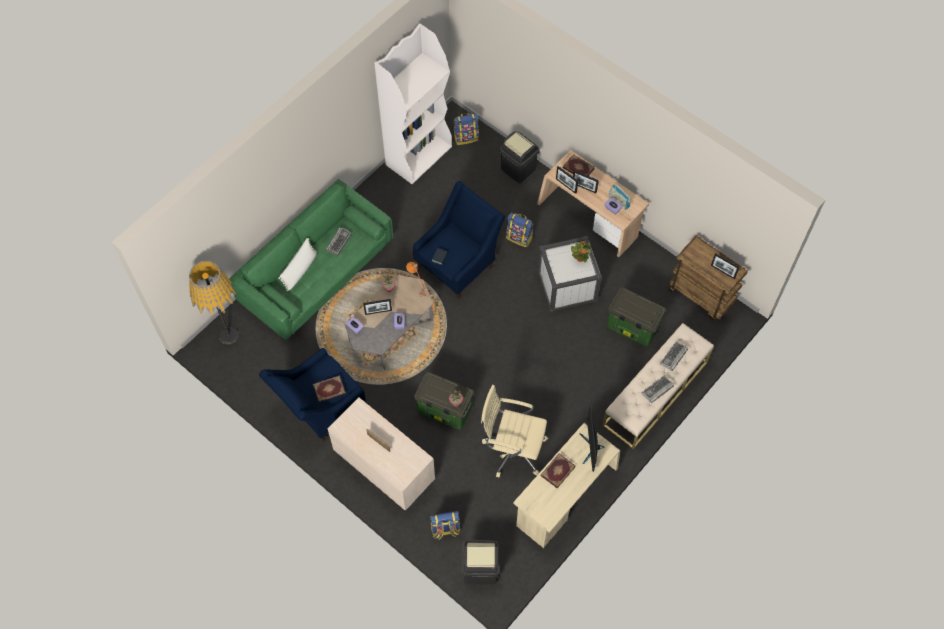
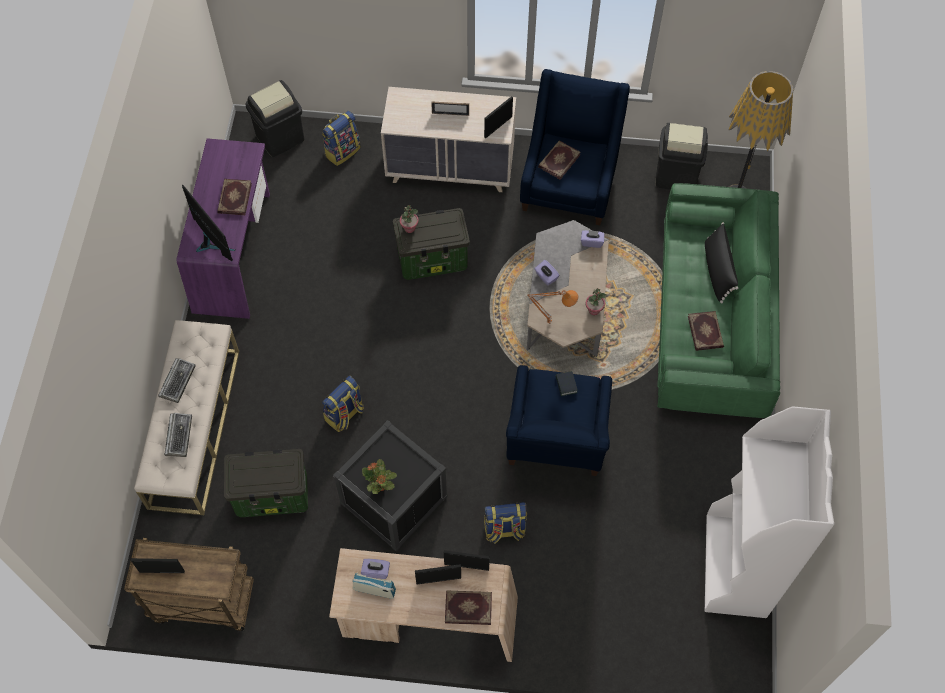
camera: 145 degrees right, 0 degrees up
white pillow [278,238,317,292] -> black pillow [705,222,738,303]
keyboard [326,228,352,256] -> book [688,311,724,351]
picture frame [363,299,392,315] -> picture frame moved to [484,96,513,138]
backpack [454,113,479,145] -> backpack moved to [322,376,364,432]
beige office chair [481,385,548,478] -> none
black trash can [500,131,540,184] -> black trash can moved to [656,123,708,190]
beige desk [513,423,620,548] -> purple desk [177,138,270,319]
white storage box [537,236,602,312] -> black storage box [333,420,447,551]

